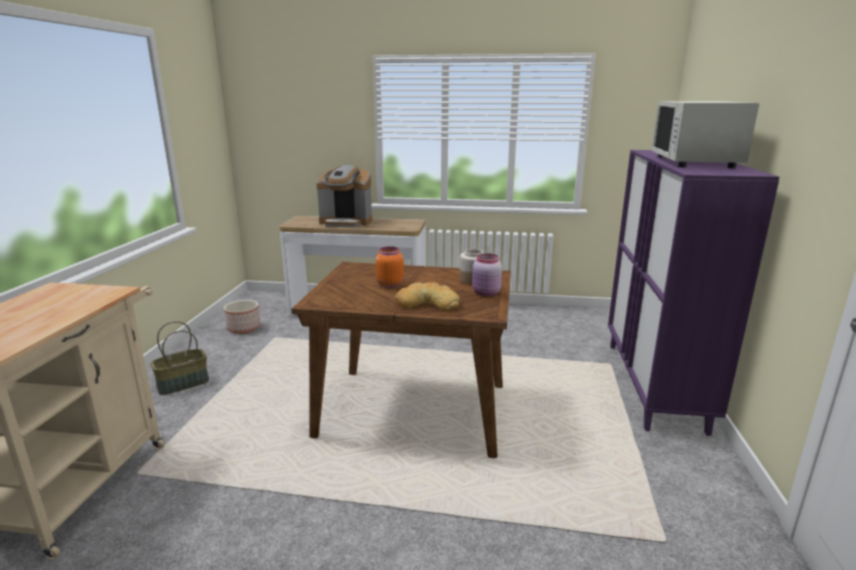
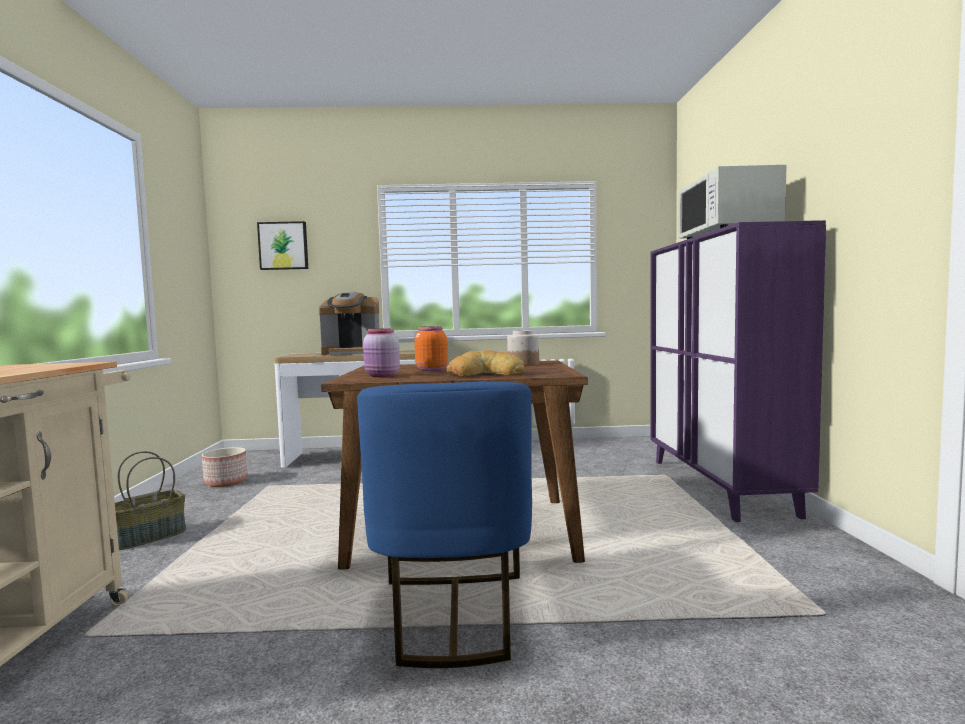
camera: 10 degrees left, 15 degrees down
pink jar [472,253,502,297] -> pink jar moved to [363,328,400,377]
none -> picture [257,221,308,270]
none -> blue chair [357,382,532,668]

